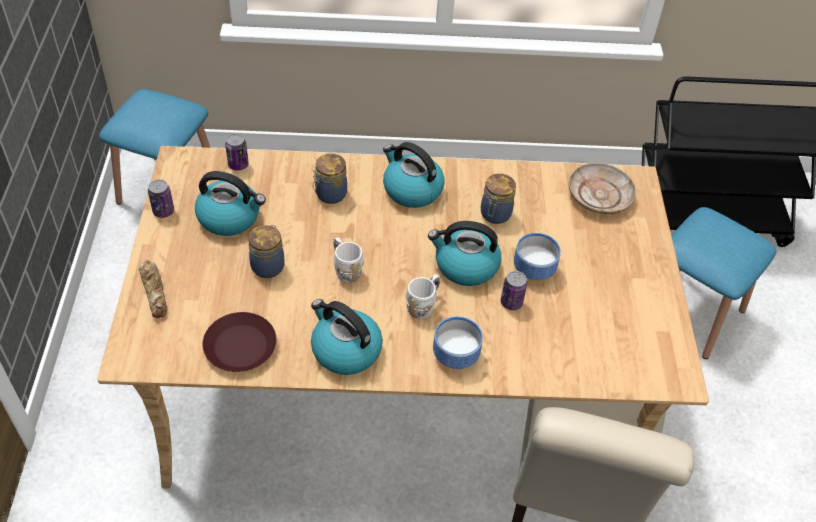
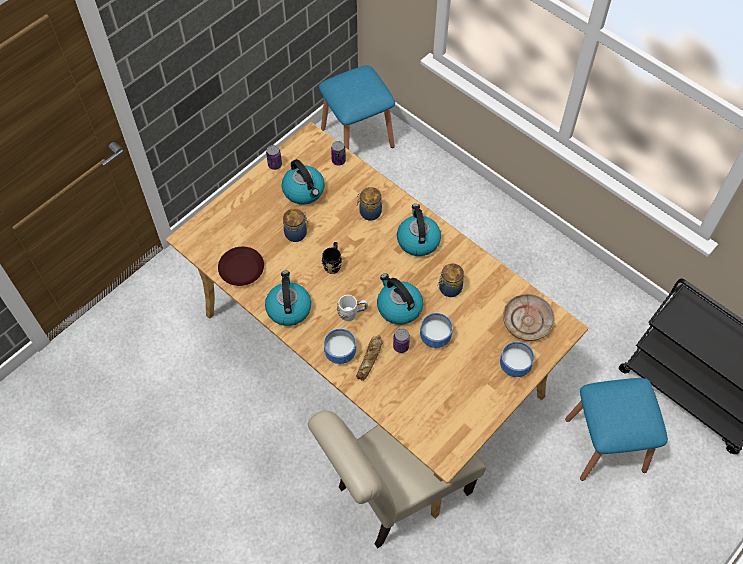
camera: 45 degrees right, 10 degrees up
bread [139,260,167,318] -> bread moved to [356,335,383,381]
white mug [334,237,364,283] -> black mug [322,242,342,274]
none -> bowl [500,342,534,377]

